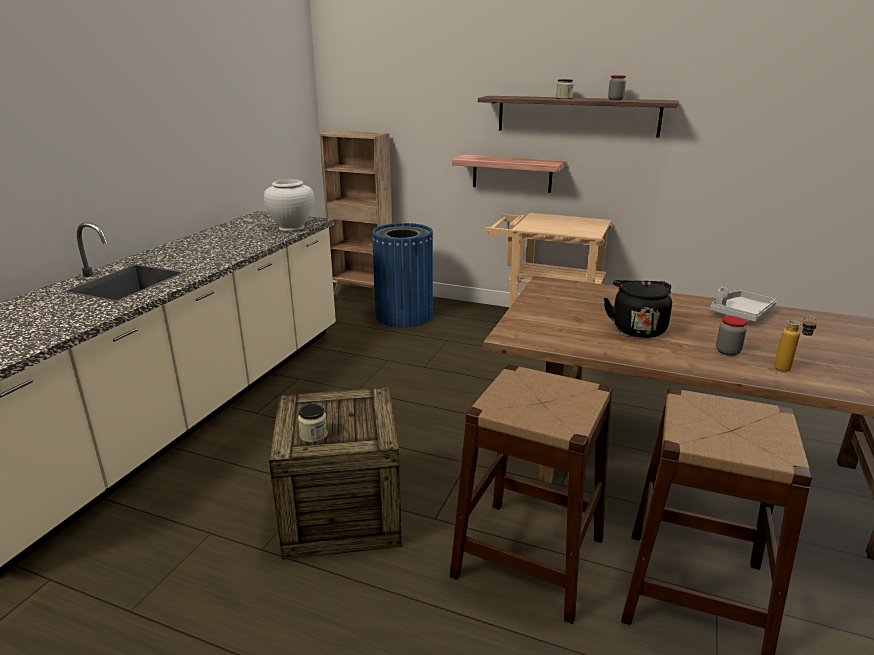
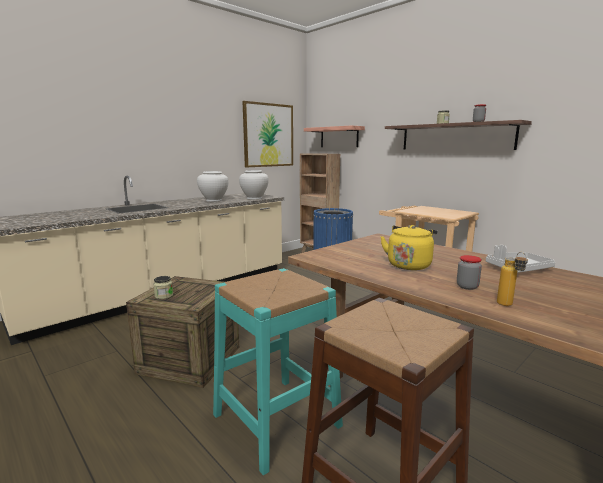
camera: 25 degrees right, 10 degrees down
brown stool [450,365,612,624] -> turquoise stool [213,268,343,475]
shelf [452,155,566,193] -> shelf moved to [304,125,365,147]
black kettle [604,280,672,338] -> yellow kettle [380,225,437,270]
none -> white vase [197,171,229,202]
none -> picture [242,101,293,167]

